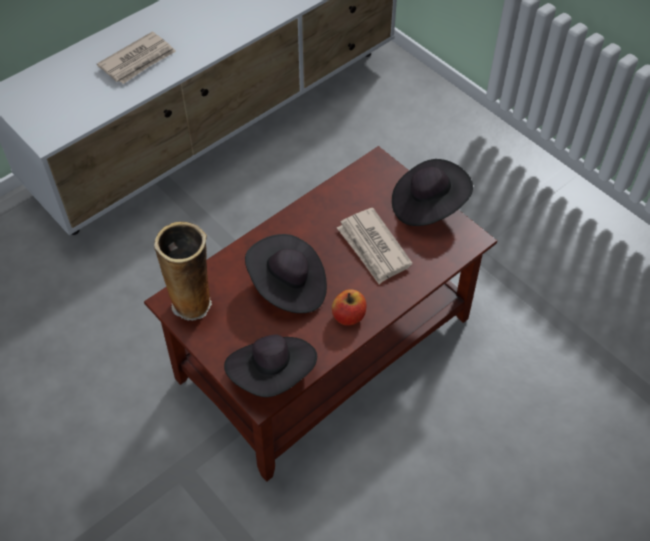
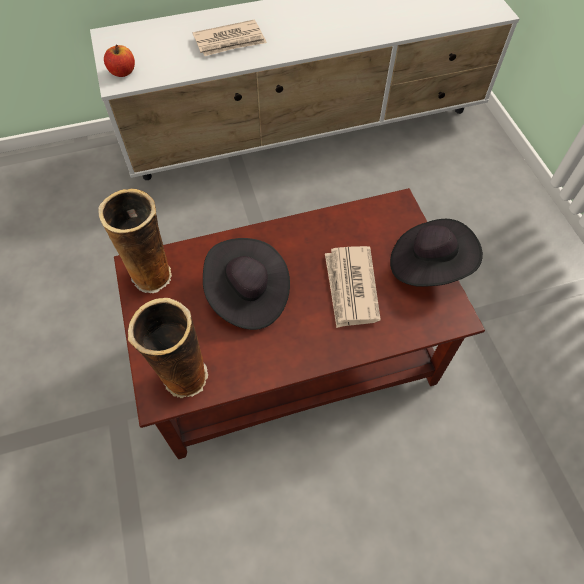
camera: 25 degrees right, 5 degrees up
black hat [224,334,317,397] -> vase [128,298,208,398]
apple [332,289,366,326] -> apple moved to [104,45,135,77]

